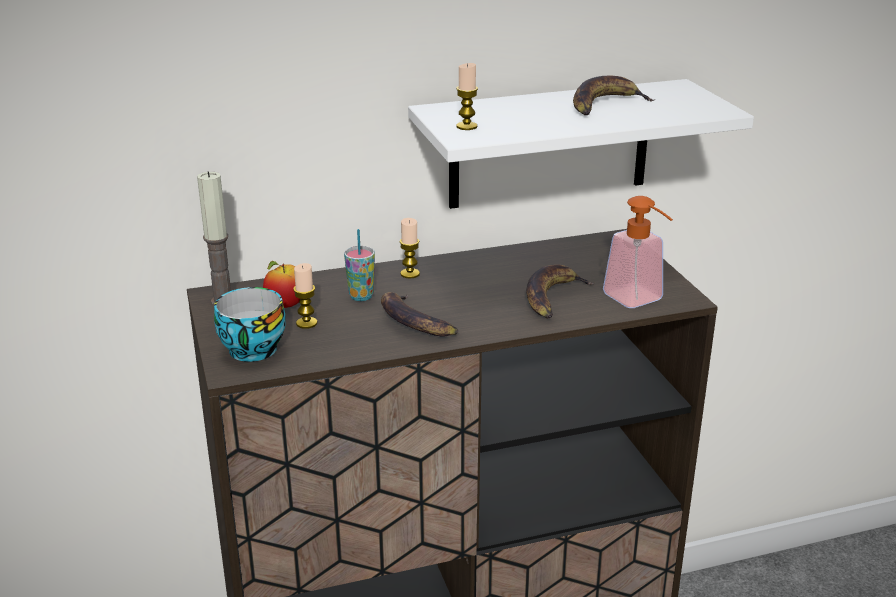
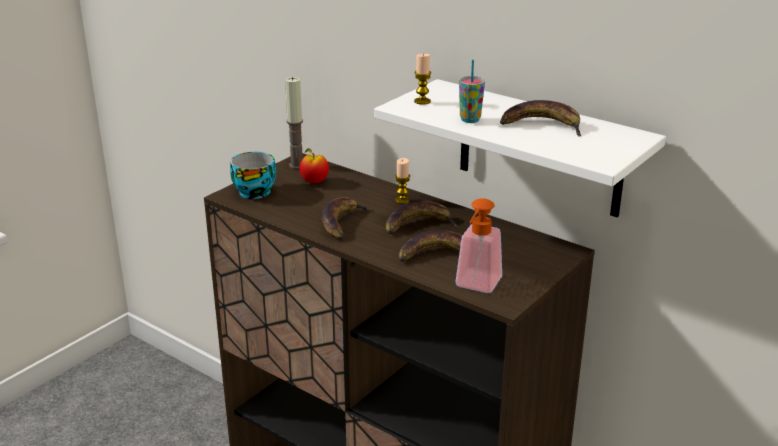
camera: 55 degrees right, 0 degrees up
candle [293,263,317,329] -> none
cup [344,229,375,301] -> cup moved to [459,60,485,123]
none -> banana [386,201,460,234]

